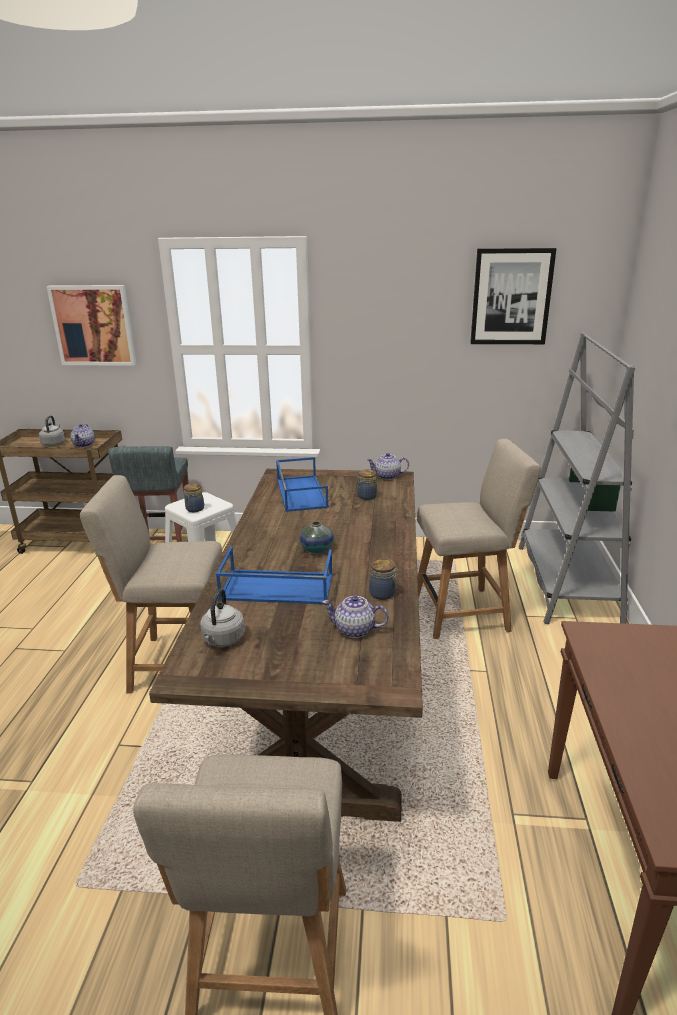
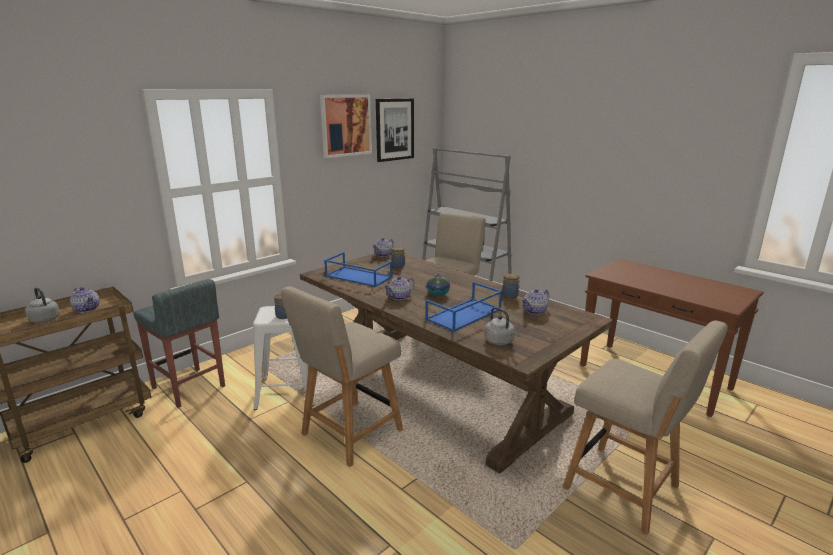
camera: 50 degrees left, 5 degrees down
picture [47,285,136,366] -> picture moved to [320,95,372,158]
none -> teapot [383,276,415,300]

